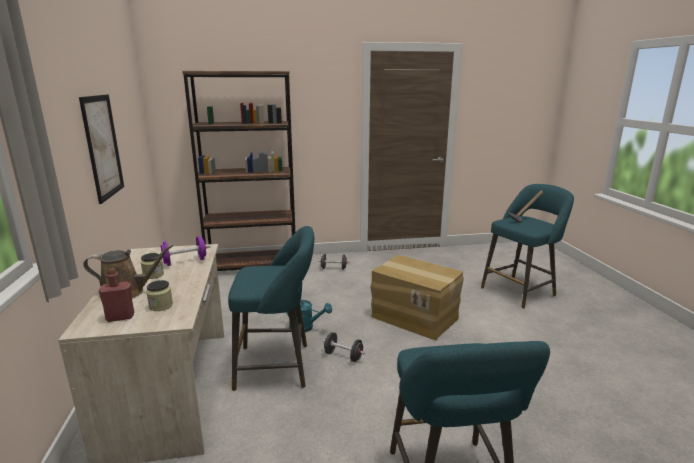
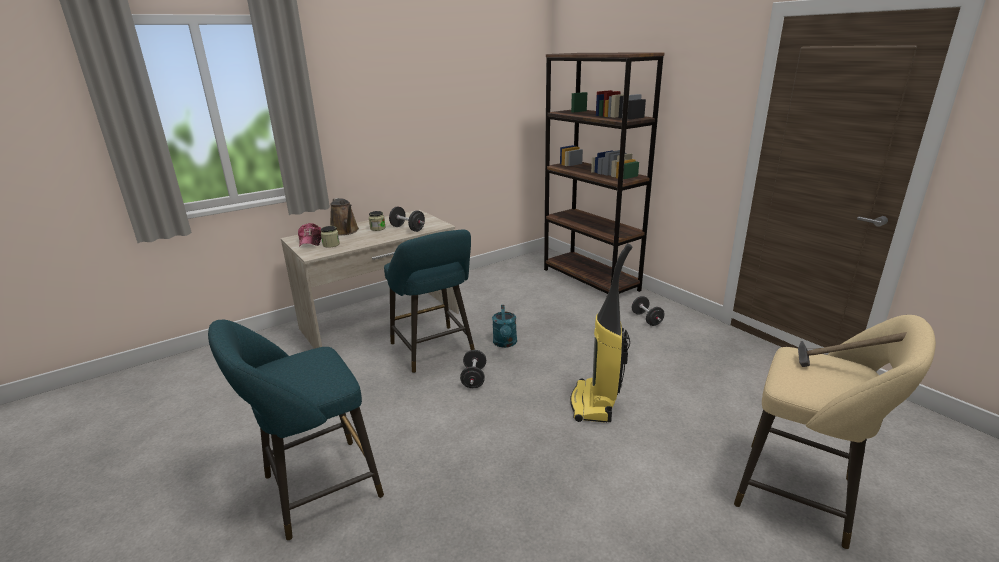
camera: 65 degrees right, 5 degrees up
picture [79,94,124,204] -> none
red bottle [98,268,134,322] -> cap [298,223,322,246]
purple dumbbell [159,236,210,266] -> black dumbbell [389,207,425,232]
cardboard box [371,255,464,341] -> vacuum cleaner [570,243,632,422]
turquoise stool [481,184,574,309] -> beige stool [734,315,936,549]

